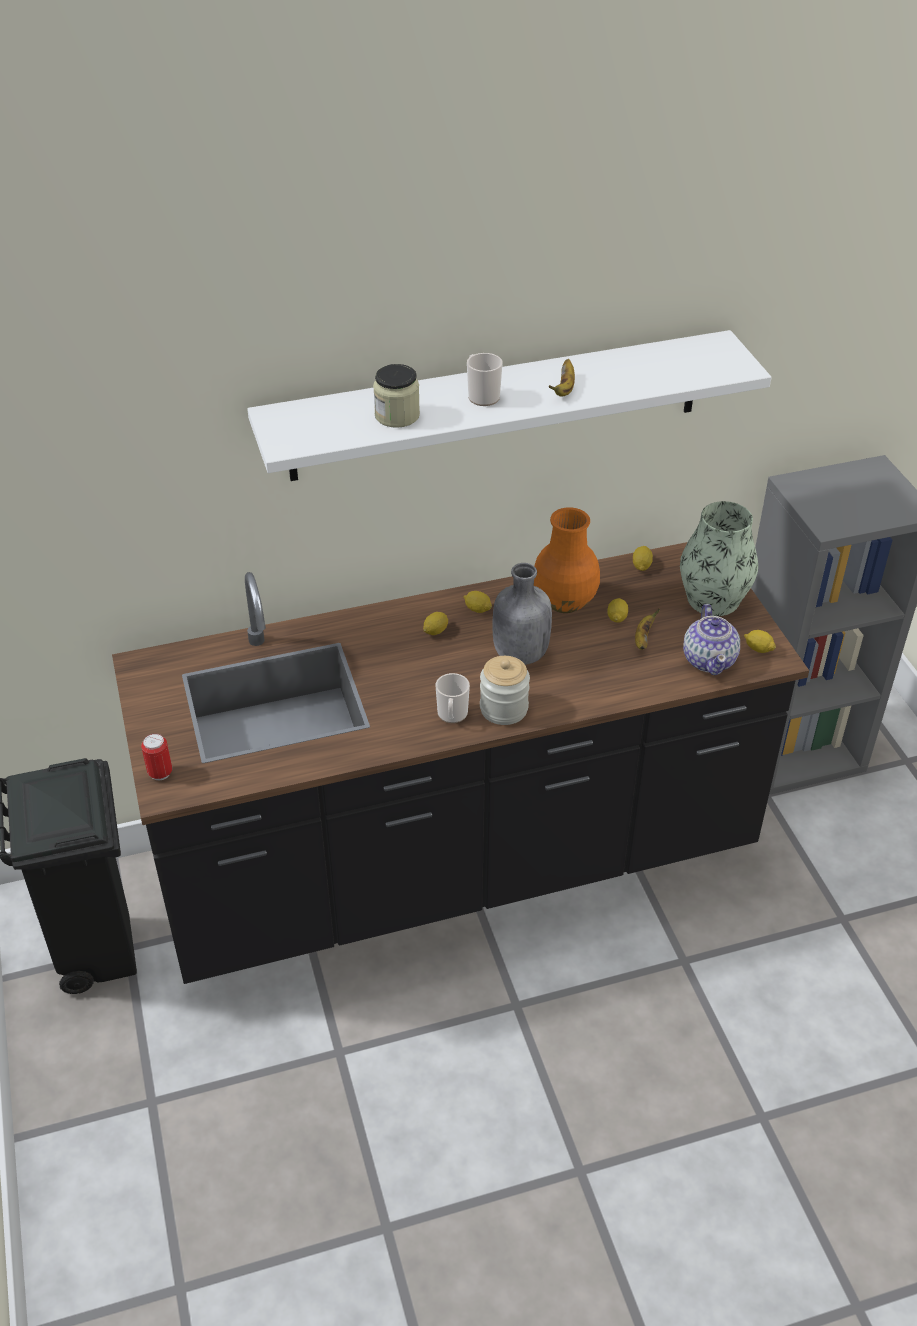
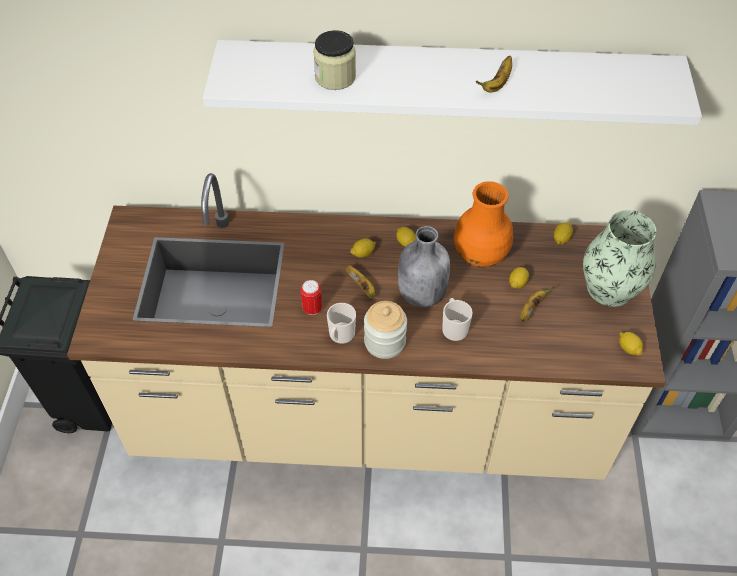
camera: 20 degrees right, 10 degrees up
black counter [112,542,809,984] -> beige counter [67,173,666,480]
can [141,733,172,780] -> can moved to [300,280,322,315]
mug [467,353,503,406] -> mug moved to [442,298,473,341]
teapot [683,604,740,675] -> none
none -> banana [346,265,376,299]

